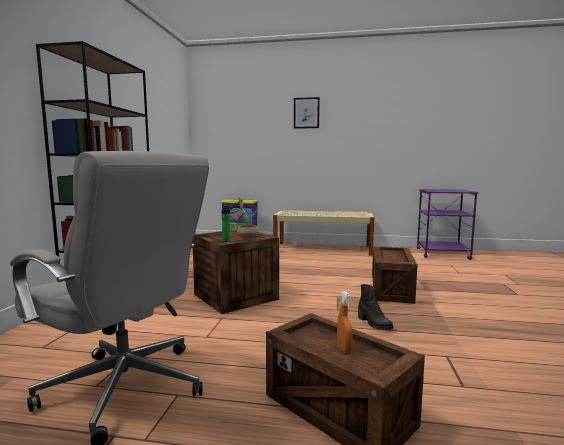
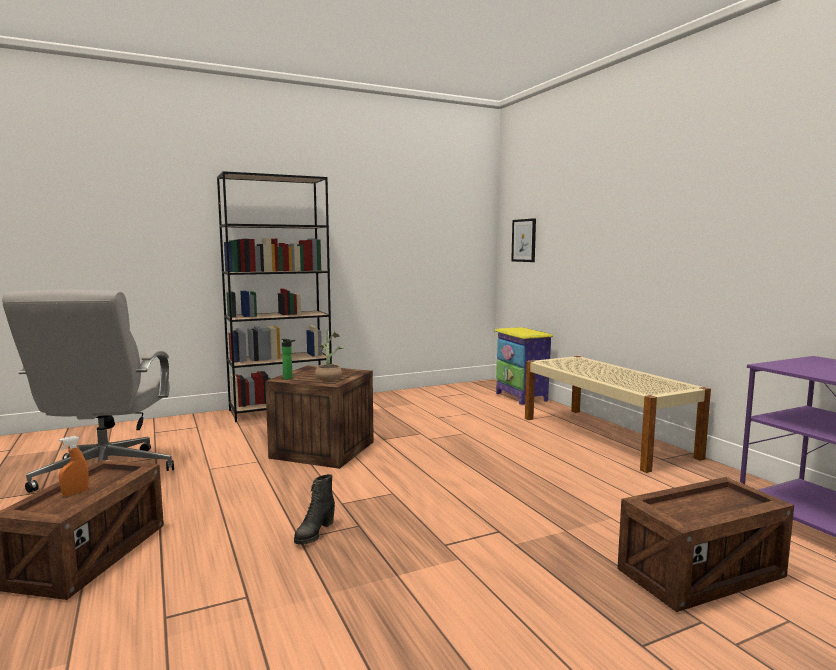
camera: 55 degrees right, 0 degrees up
picture [294,97,320,129] -> picture moved to [511,218,536,262]
crate [372,247,417,304] -> crate moved to [617,477,794,612]

